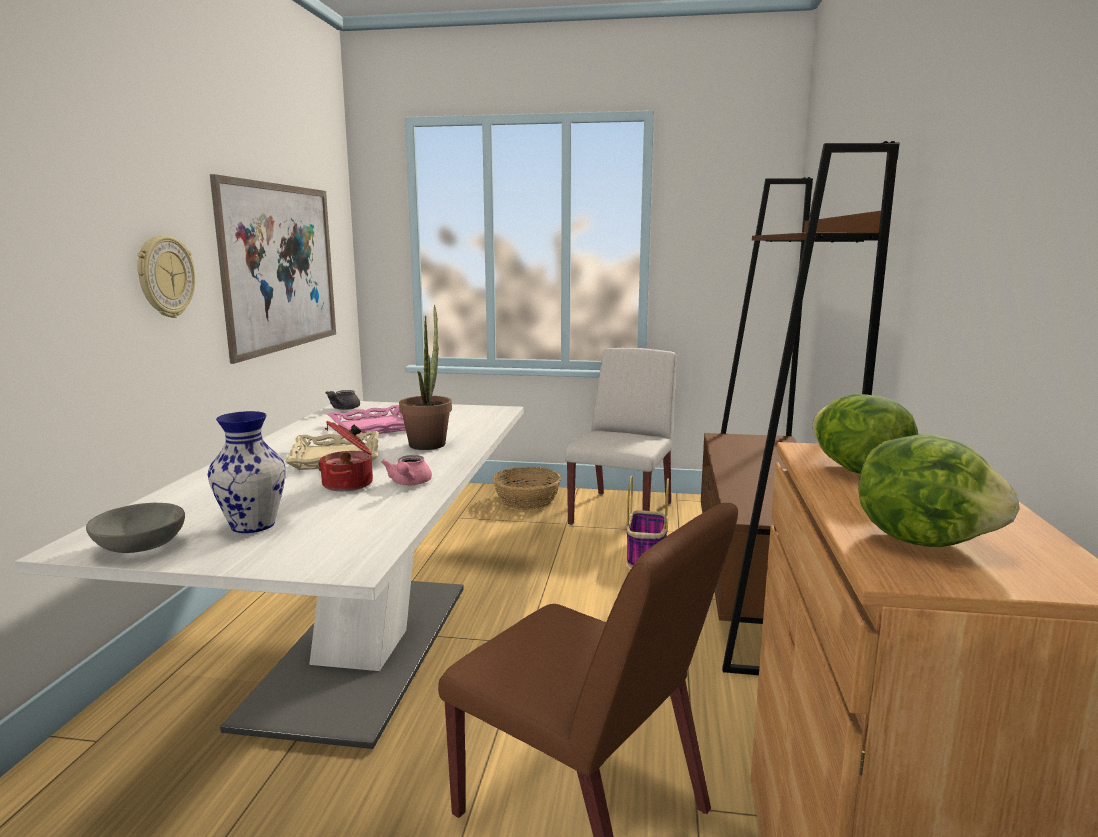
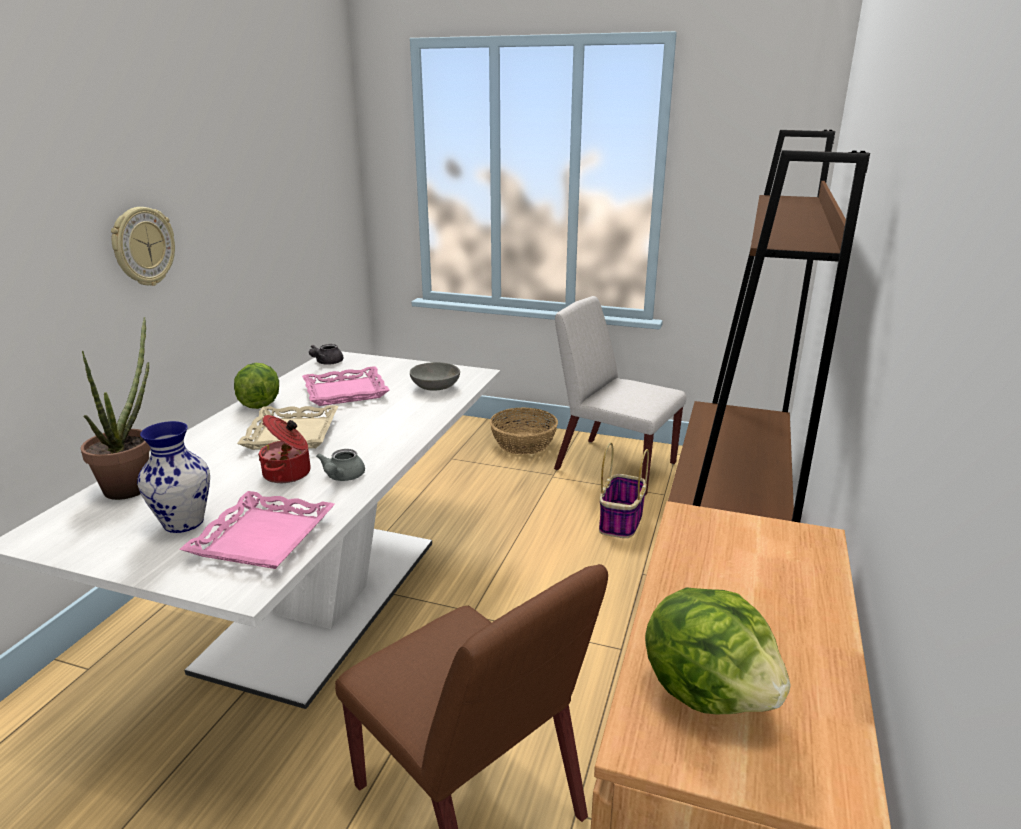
camera: 10 degrees right, 10 degrees up
grey bowl [86,503,185,553] -> grey bowl moved to [410,362,460,391]
picture [210,174,336,364] -> none
pink teapot [381,455,432,485] -> grey teapot [316,449,365,481]
potted plant [399,305,452,450] -> potted plant moved to [80,317,150,500]
white chair [565,348,677,525] -> white chair turned 90 degrees counterclockwise [554,296,686,495]
lettuce [813,394,918,474] -> lettuce moved to [234,363,279,409]
none -> pink tray [179,491,335,569]

